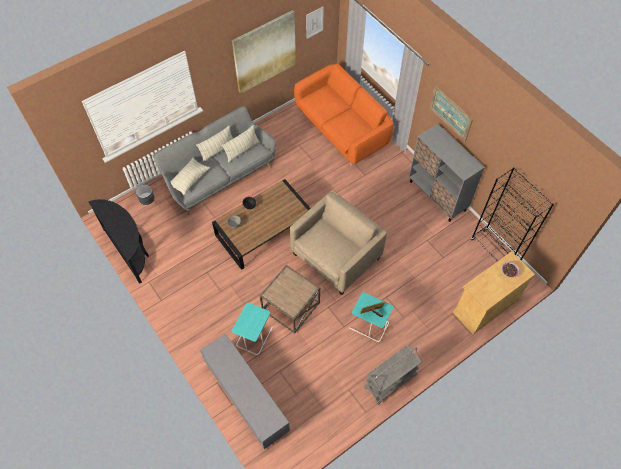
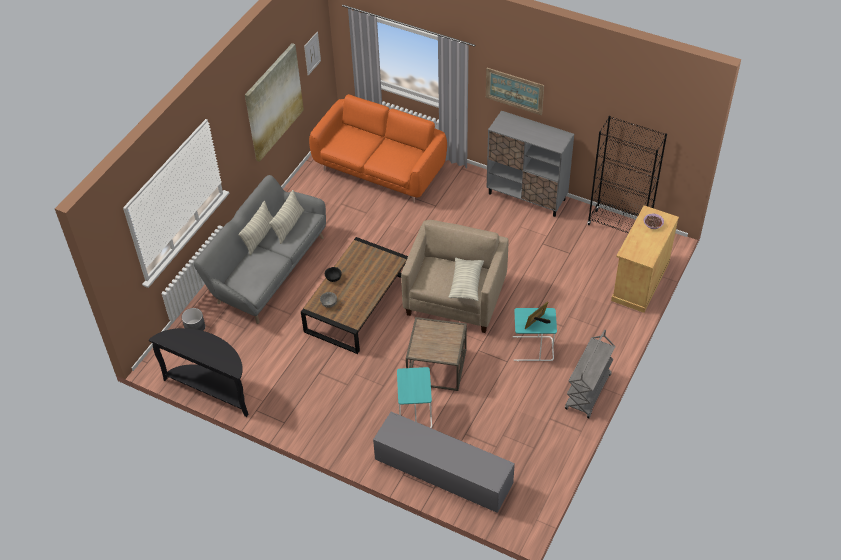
camera: 25 degrees left, 10 degrees down
pillow [170,158,210,196] -> pillow moved to [449,258,484,301]

